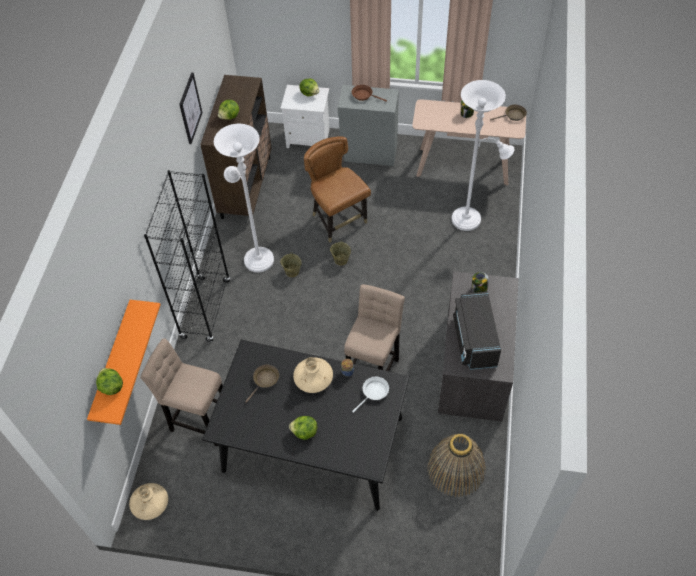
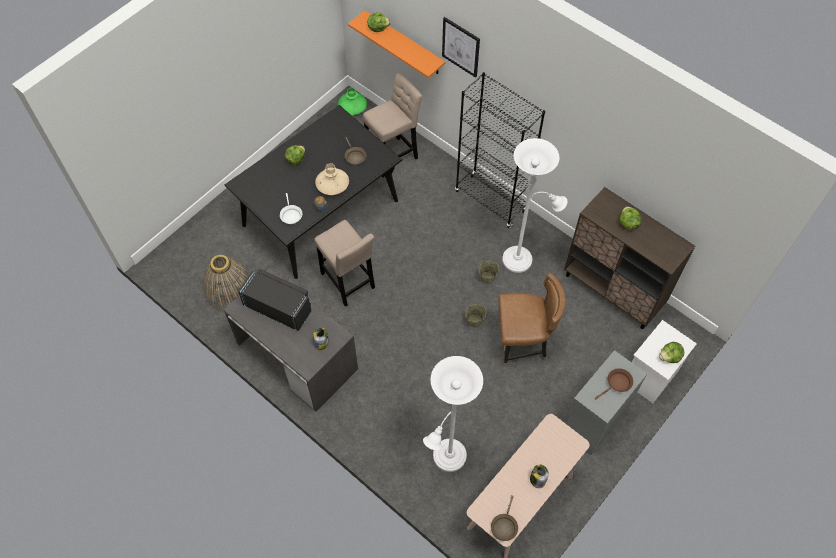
camera: 120 degrees right, 5 degrees up
beige vase [129,483,168,520] -> green vase [338,87,367,115]
picture [179,72,202,144] -> picture moved to [442,17,480,78]

